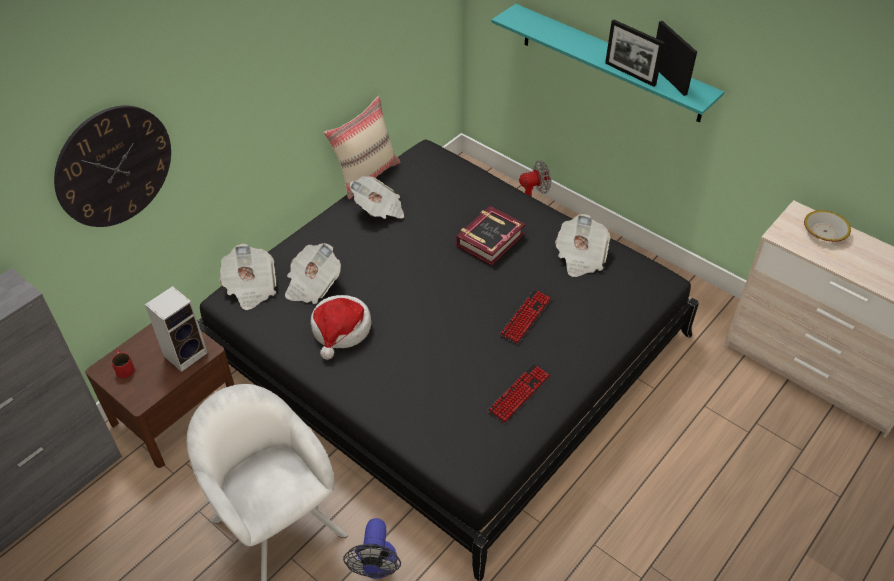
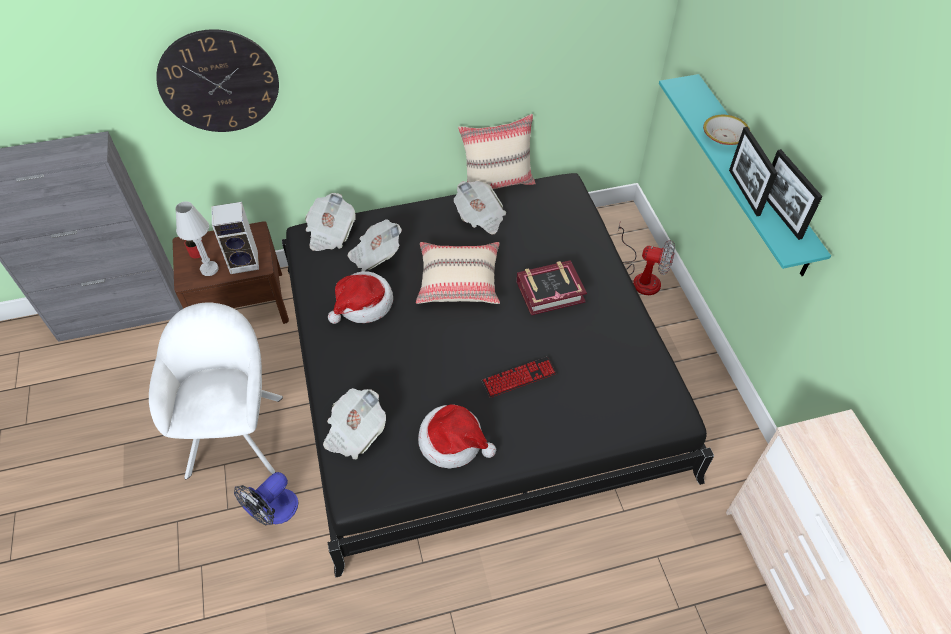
camera: 35 degrees right, 5 degrees up
keyboard [487,364,551,424] -> hat [418,404,496,468]
newspaper [555,214,611,277] -> newspaper moved to [323,388,386,459]
picture frame [656,21,697,96] -> picture frame turned 150 degrees clockwise [767,149,823,240]
bowl [804,210,851,242] -> bowl moved to [703,115,750,145]
none -> white table lamp [176,201,219,276]
none -> beige pillow [416,242,500,304]

